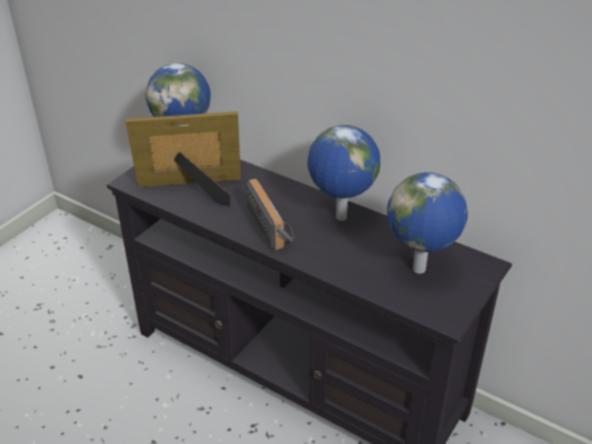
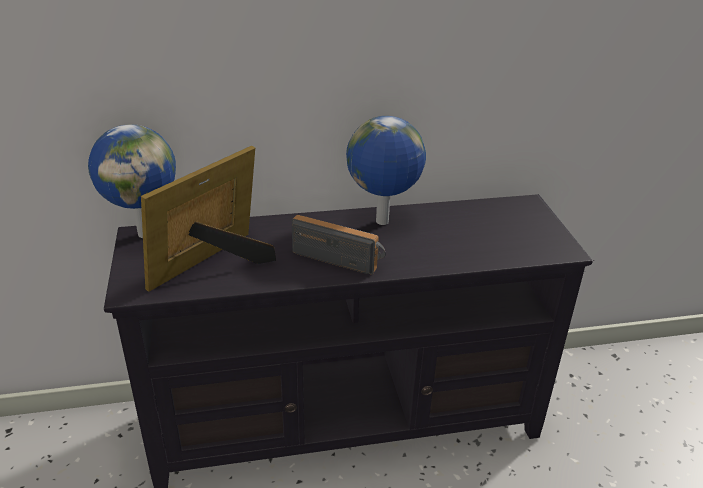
camera: 45 degrees left, 5 degrees down
globe [387,172,468,274] -> none

